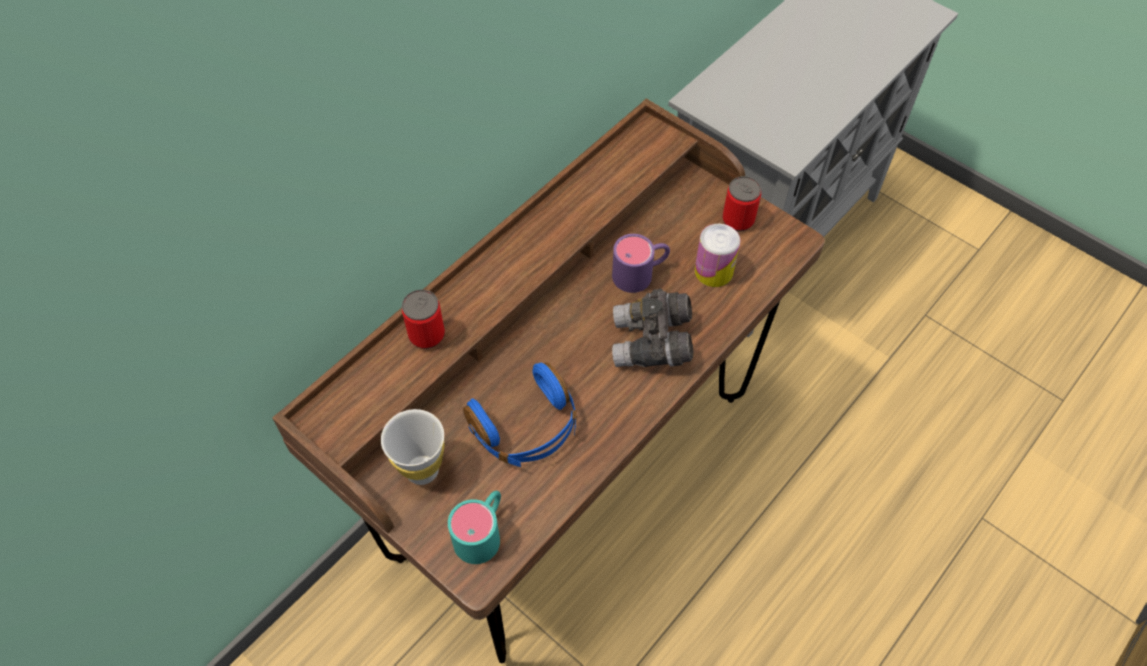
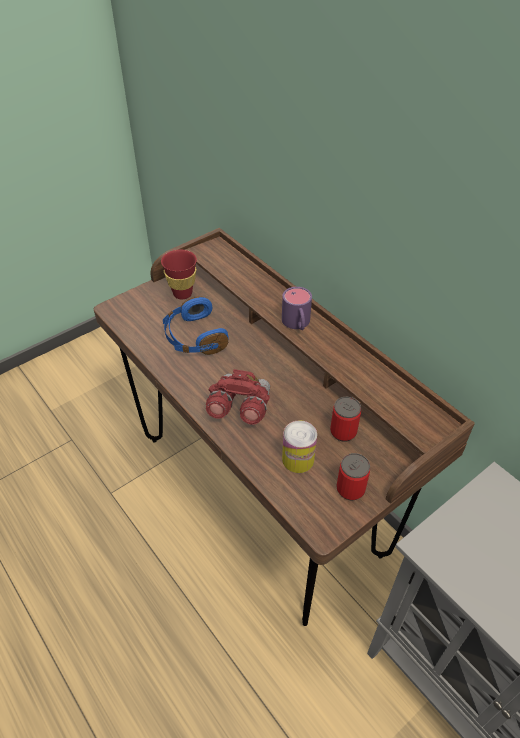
camera: 100 degrees right, 10 degrees down
white cup [381,409,445,485] -> red cup [161,250,197,299]
can [402,290,445,349] -> can moved to [330,397,361,442]
turquoise mug [448,491,501,564] -> none
purple mug [612,234,670,293] -> purple mug moved to [282,287,312,330]
grey binoculars [612,289,694,367] -> red binoculars [206,369,270,425]

